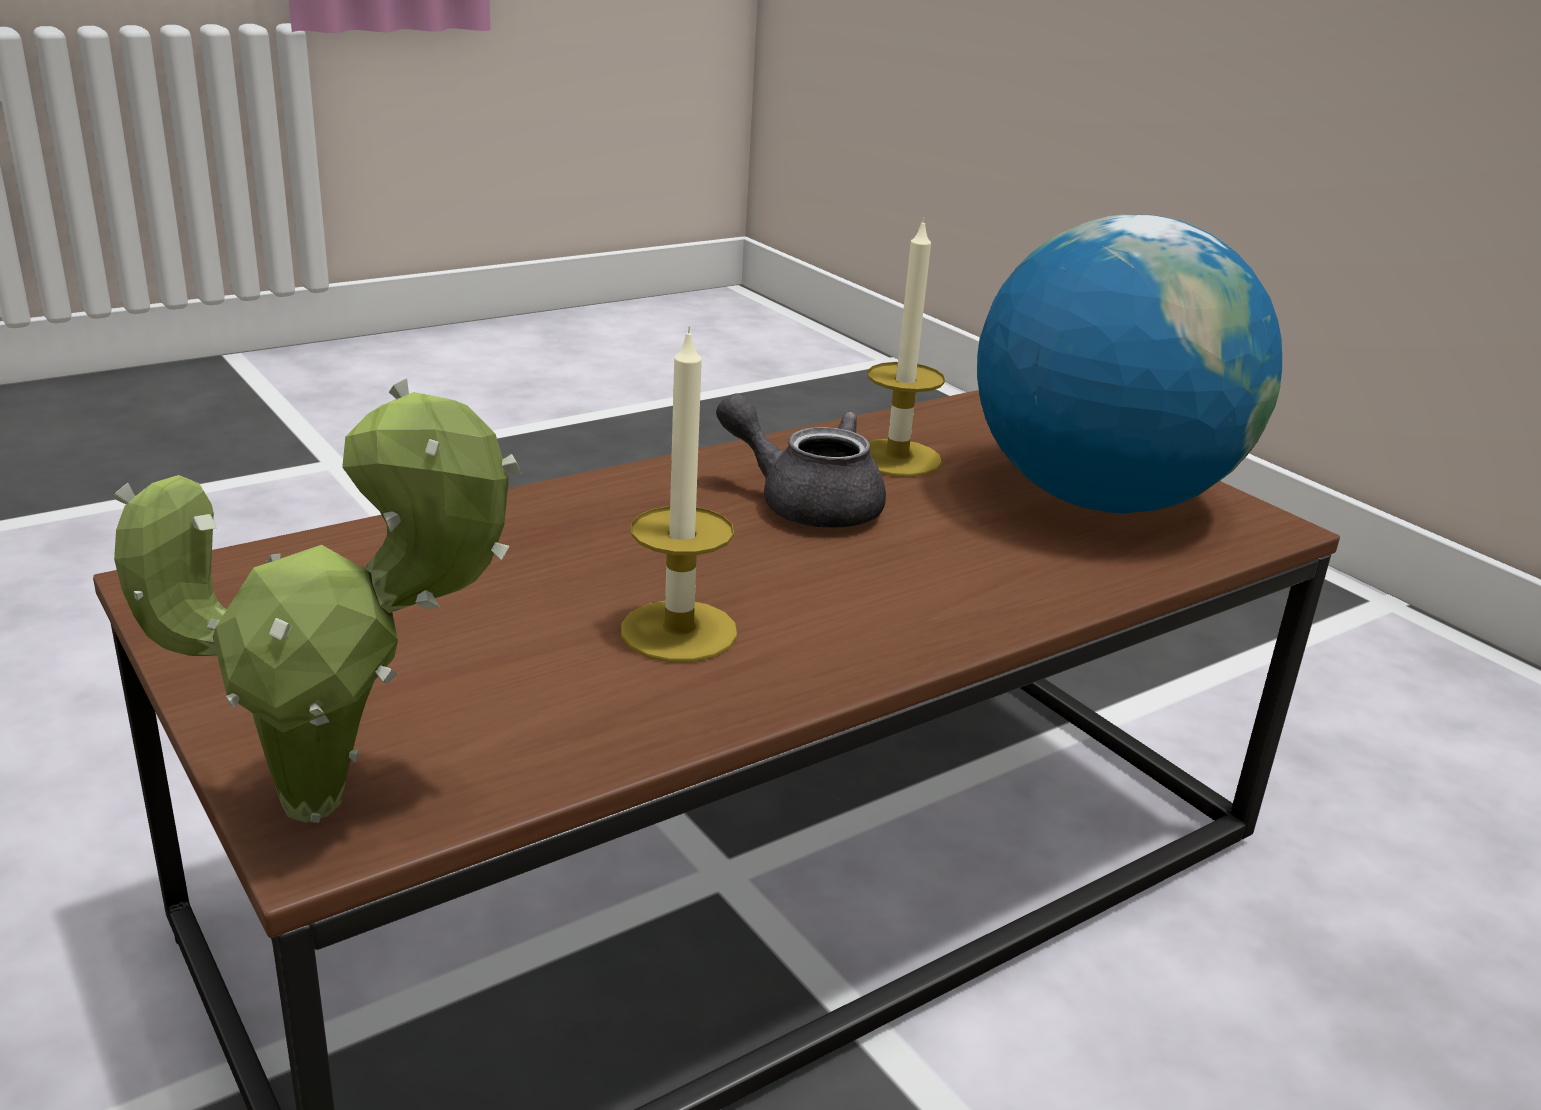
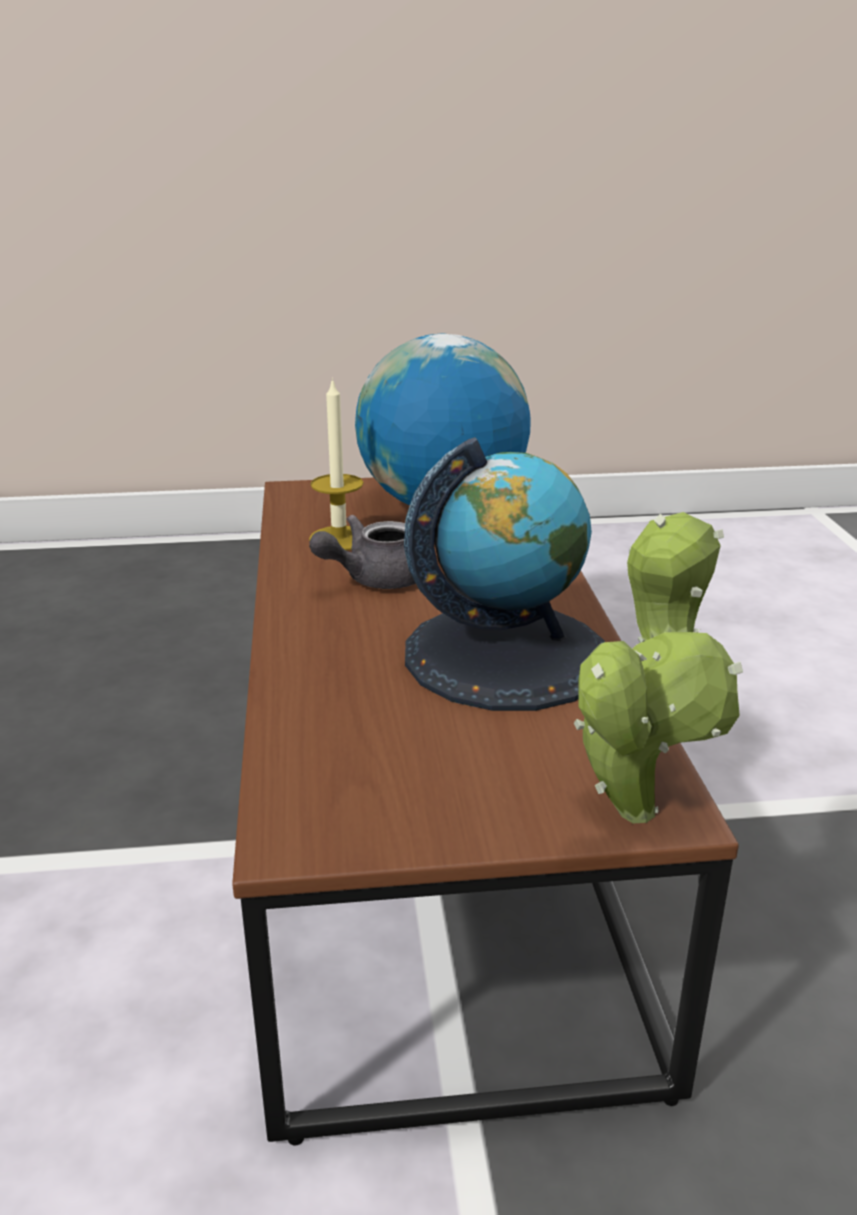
camera: 60 degrees left, 0 degrees up
candle [621,326,738,662] -> globe [404,437,605,711]

